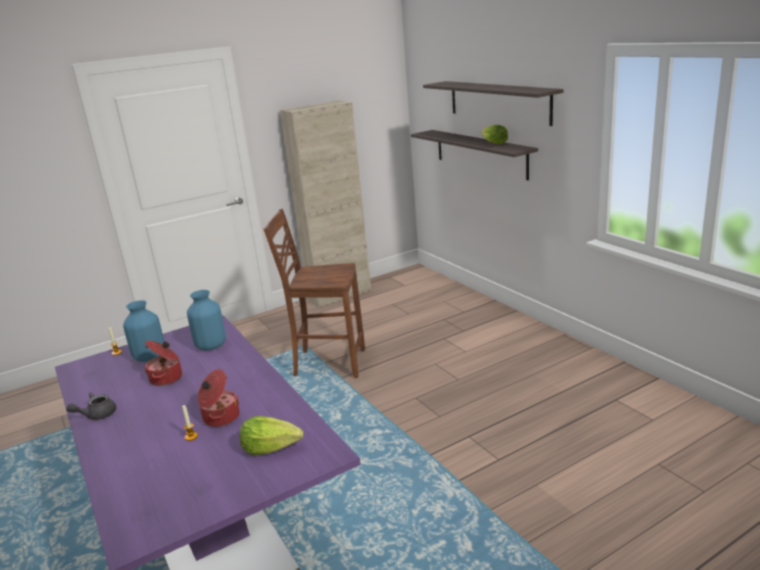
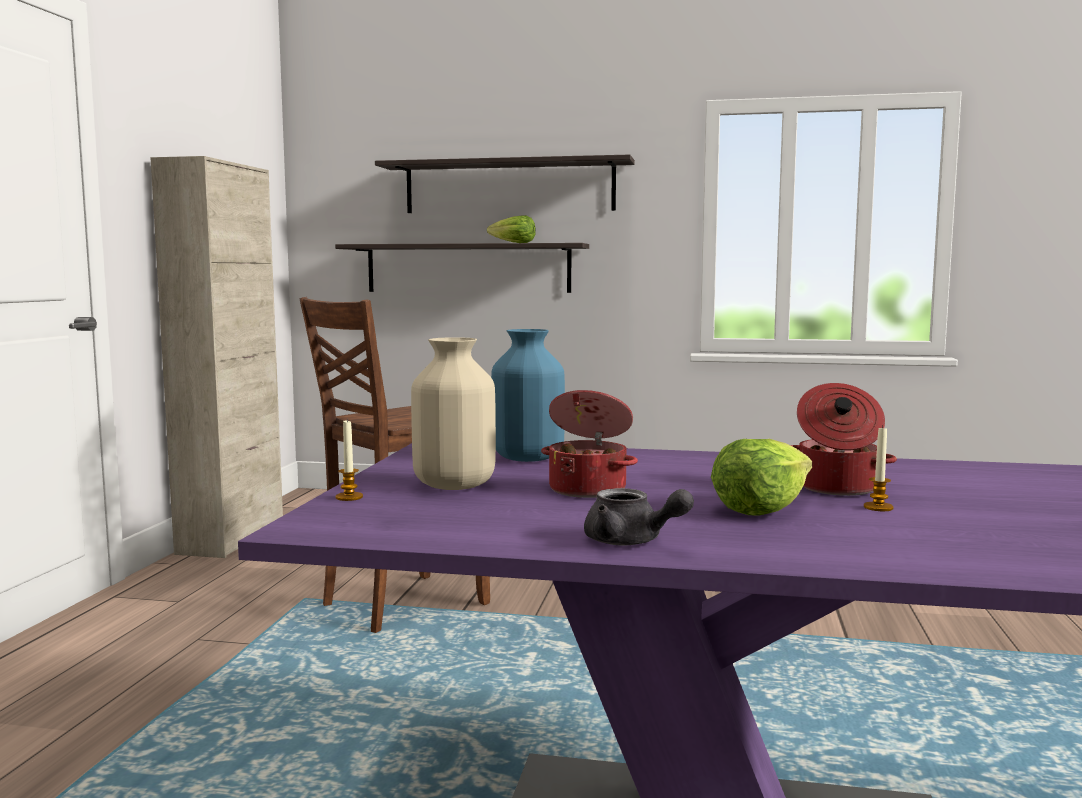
camera: 50 degrees left, 15 degrees down
grey teapot [66,392,116,420] -> grey teapot turned 60 degrees counterclockwise [584,488,694,545]
blue vase [123,300,164,362] -> beige vase [411,337,496,490]
lettuce [240,416,303,455] -> lettuce moved to [711,439,812,516]

